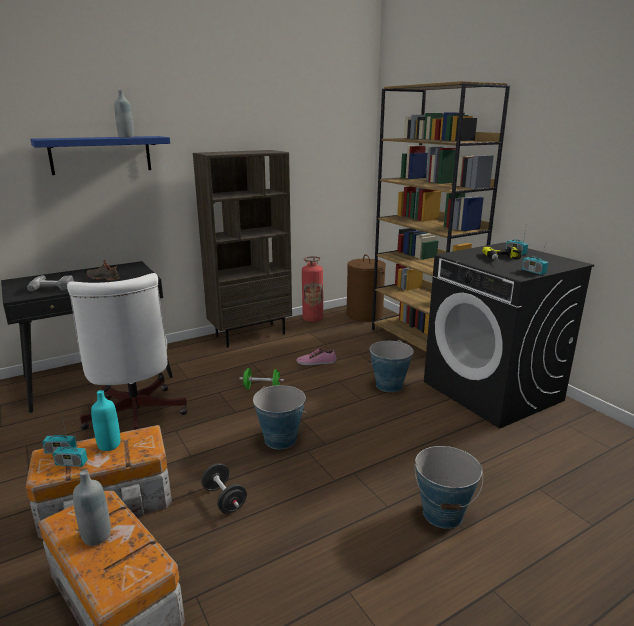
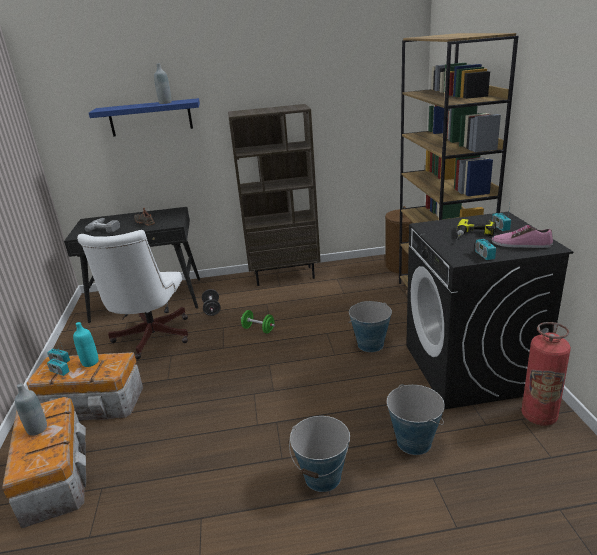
camera: 25 degrees right, 5 degrees up
black dumbbell [201,463,247,514] -> black dumbbell moved to [202,289,221,316]
bucket [253,385,306,449] -> bucket moved to [387,384,445,455]
shoe [296,349,336,365] -> shoe moved to [492,225,553,248]
fire extinguisher [302,256,323,322] -> fire extinguisher moved to [521,322,571,426]

